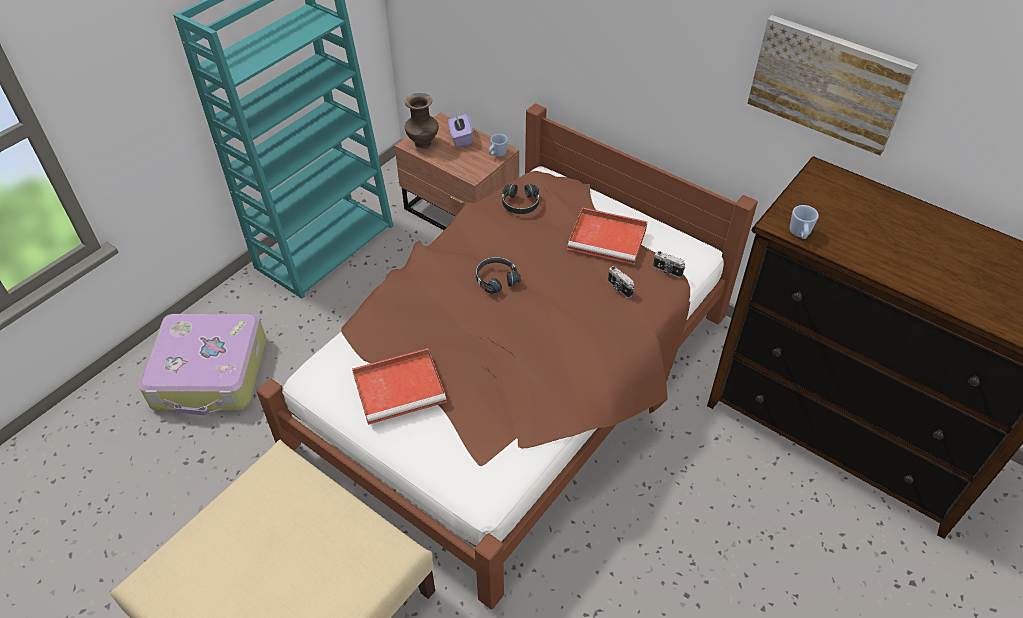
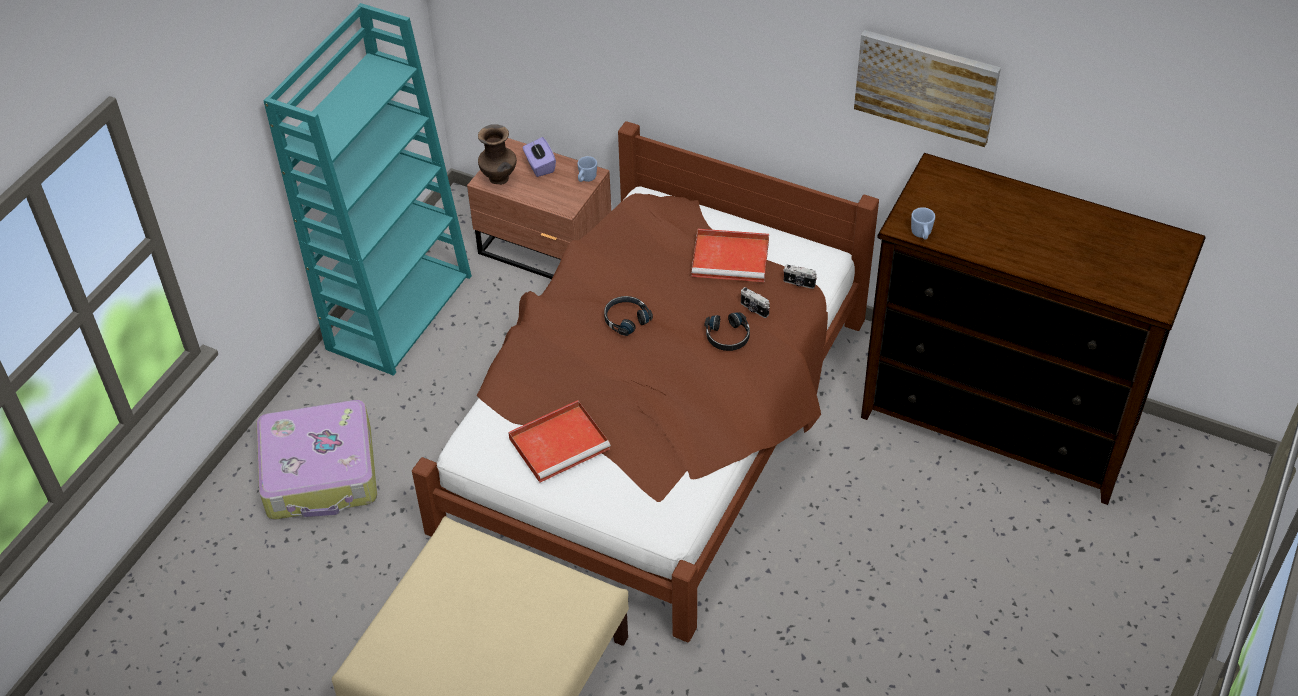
camera: 10 degrees left, 0 degrees up
black headphones [502,184,539,214] -> black headphones moved to [705,312,750,351]

